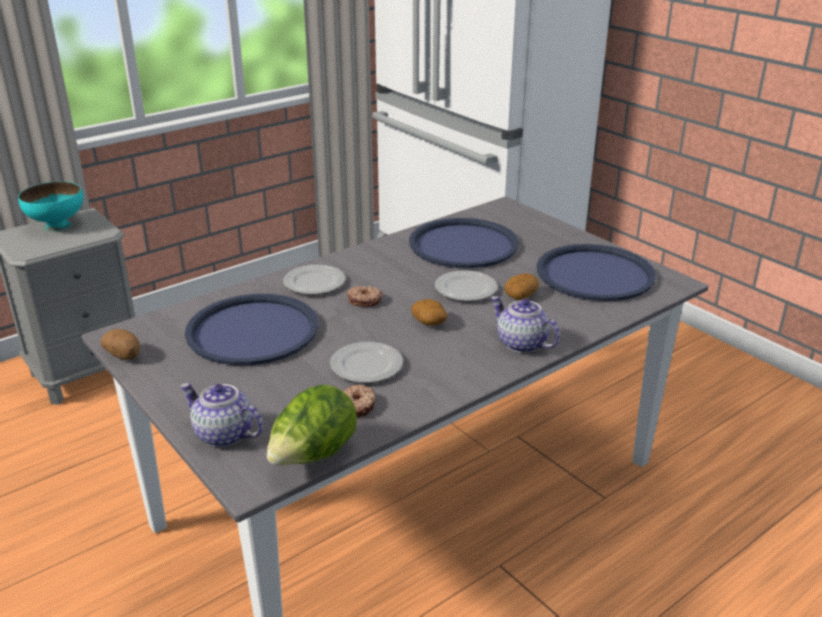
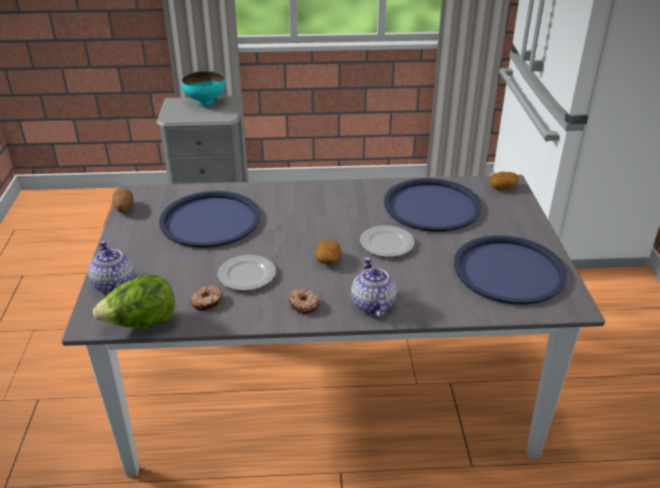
camera: 35 degrees right, 5 degrees up
plate [283,265,345,295] -> none
donut [347,286,382,307] -> donut moved to [289,288,320,314]
potato [505,273,539,300] -> potato moved to [489,171,519,190]

